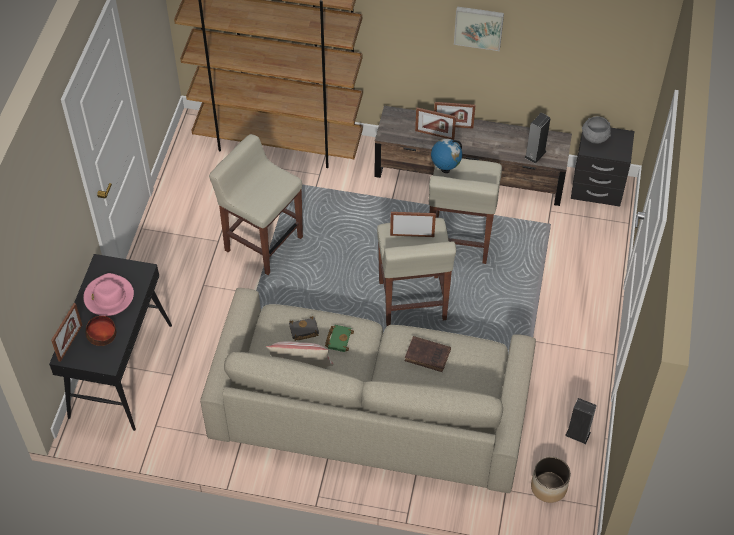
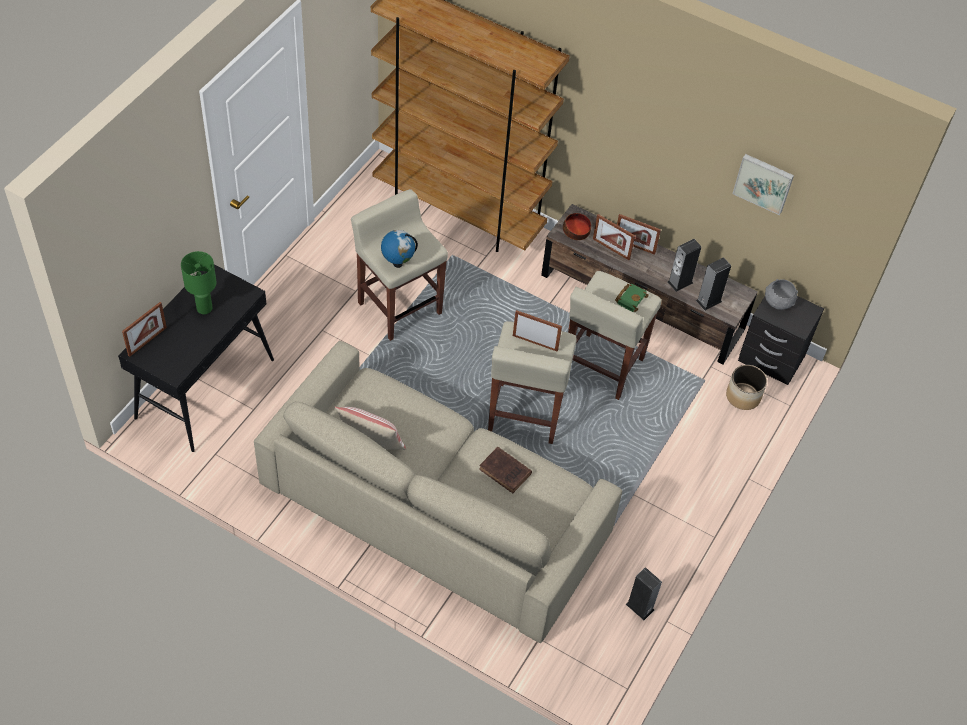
camera: 15 degrees right, 0 degrees up
pink hat [83,273,134,316] -> green table lamp [181,251,217,314]
bowl [85,316,116,346] -> bowl moved to [563,213,591,240]
black book [289,316,319,341] -> none
green book [325,325,354,352] -> green book moved to [615,284,649,312]
globe [431,139,462,173] -> globe moved to [381,230,418,268]
picture [454,6,504,51] -> picture moved to [732,154,794,215]
planter [531,456,571,503] -> planter moved to [726,365,767,410]
none -> speaker [668,239,701,292]

